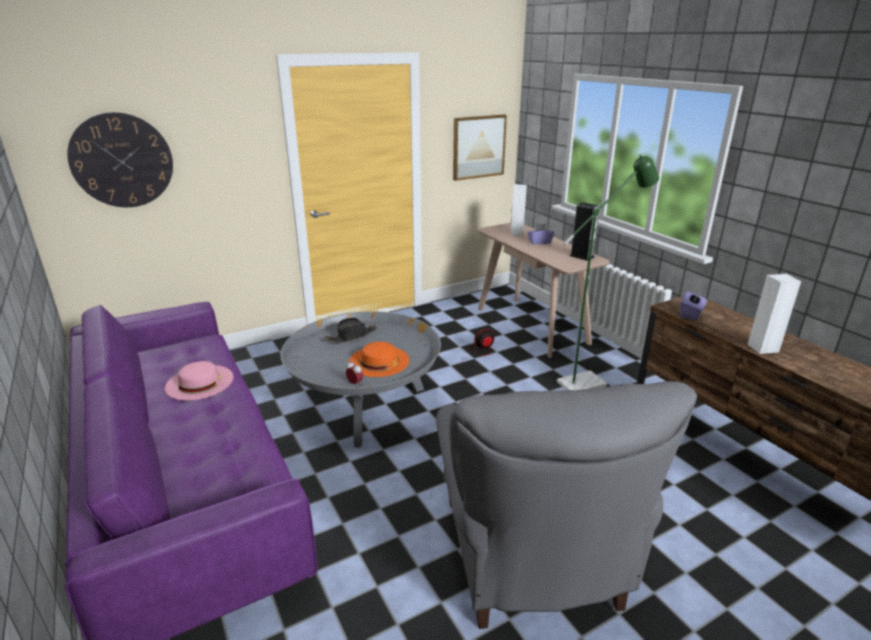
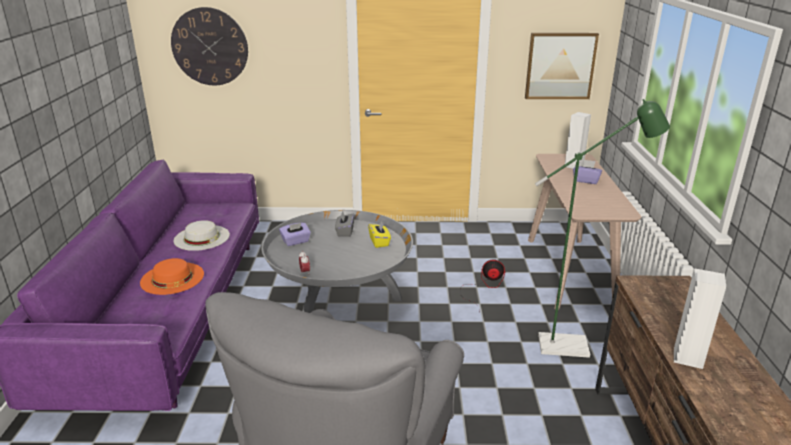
camera: 30 degrees right, 0 degrees up
pink hat [165,361,233,400] -> white hat [174,220,230,251]
black hat [325,318,378,343] -> grey tissue box [335,211,354,237]
orange hat [349,342,409,377] -> orange hat moved to [140,258,204,295]
speaker [570,202,600,261] -> none
purple tissue box [680,291,707,320] -> purple tissue box moved to [279,222,311,246]
none -> yellow tissue box [368,222,391,248]

